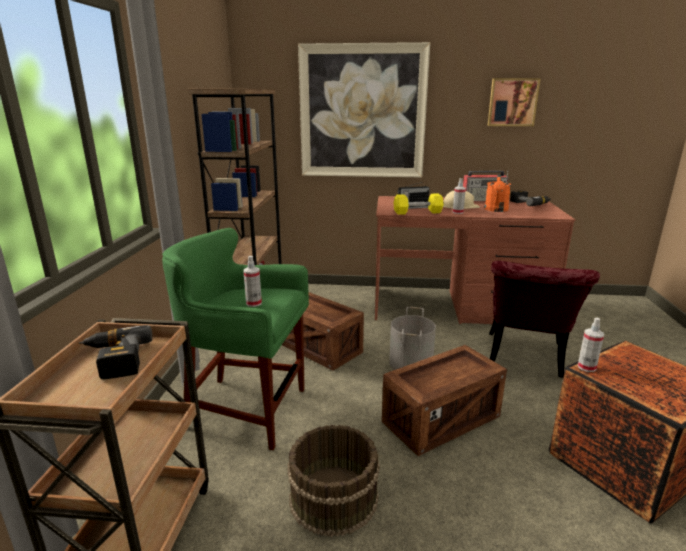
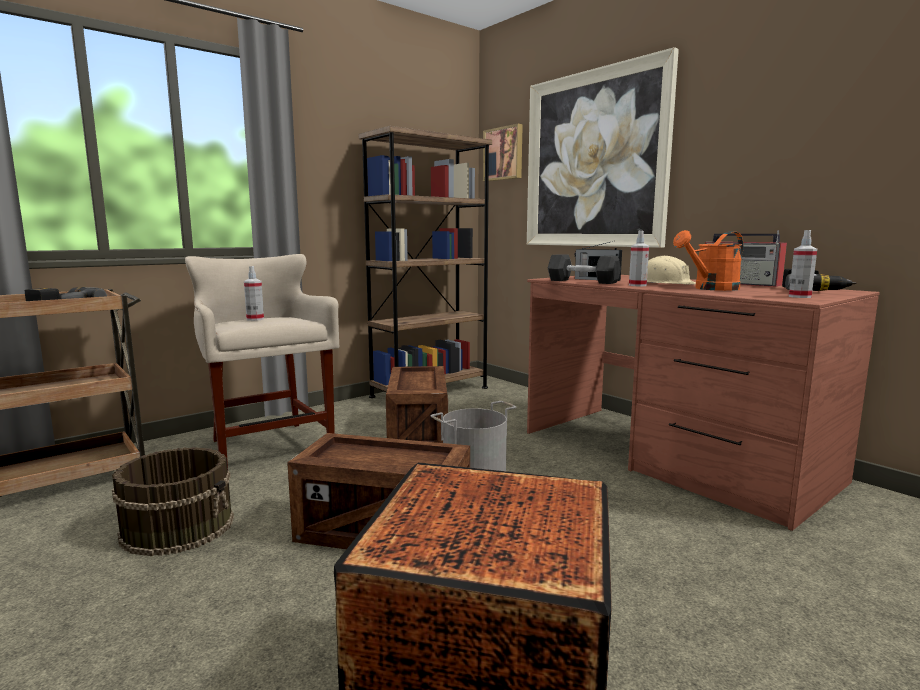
camera: 45 degrees right, 10 degrees down
green stool [162,228,309,450] -> beige stool [185,254,339,468]
yellow dumbbell [394,193,444,215] -> black dumbbell [548,254,621,284]
picture [488,78,541,126] -> picture moved to [483,124,523,181]
red chair [489,261,600,378] -> none
spray bottle [578,318,604,372] -> spray bottle moved to [789,230,817,298]

